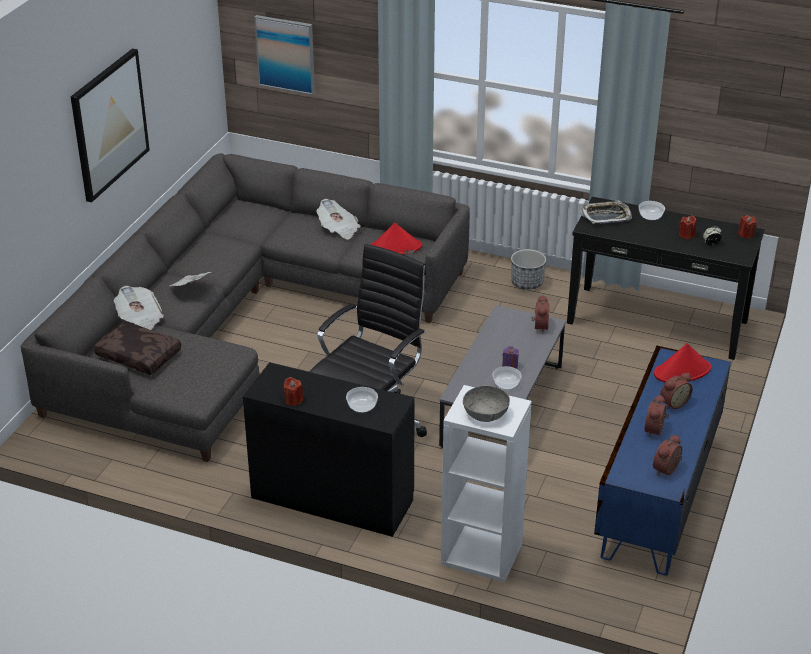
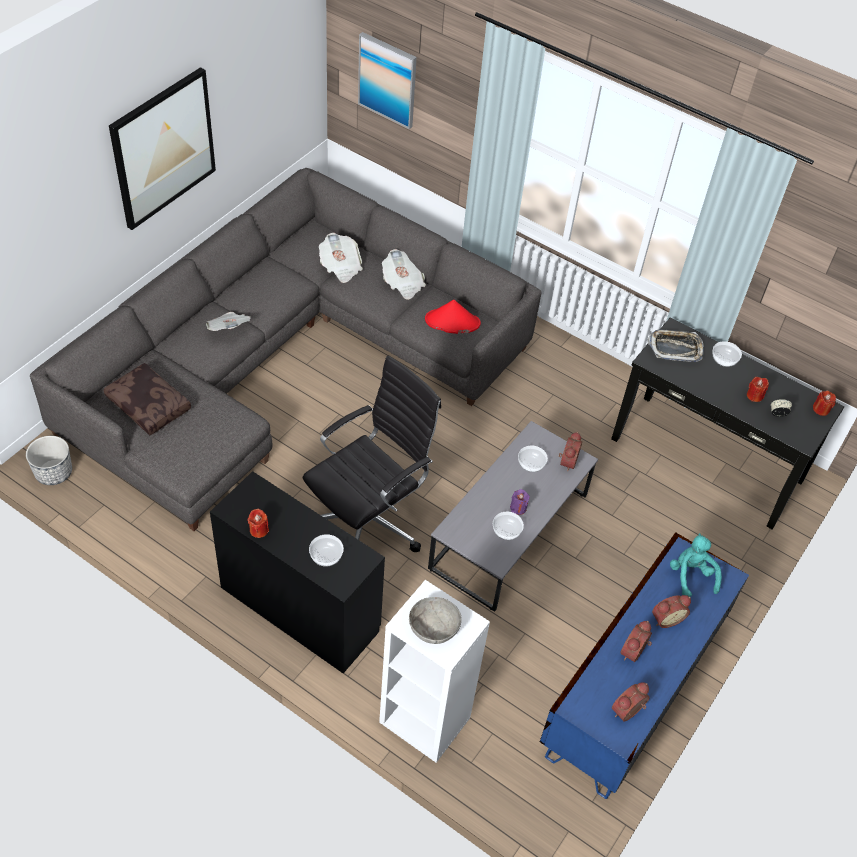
camera: 10 degrees right, 15 degrees up
newspaper [114,286,164,330] -> newspaper moved to [319,233,363,283]
planter [511,249,546,290] -> planter moved to [26,436,72,485]
red hat [654,343,711,382] -> turquoise plush toy [670,533,722,597]
none -> bowl [518,446,548,472]

